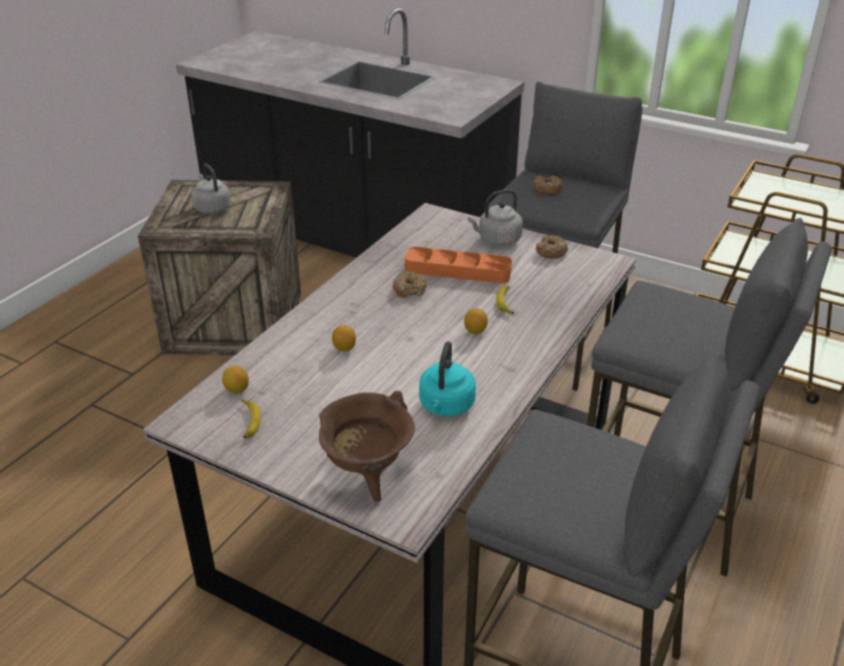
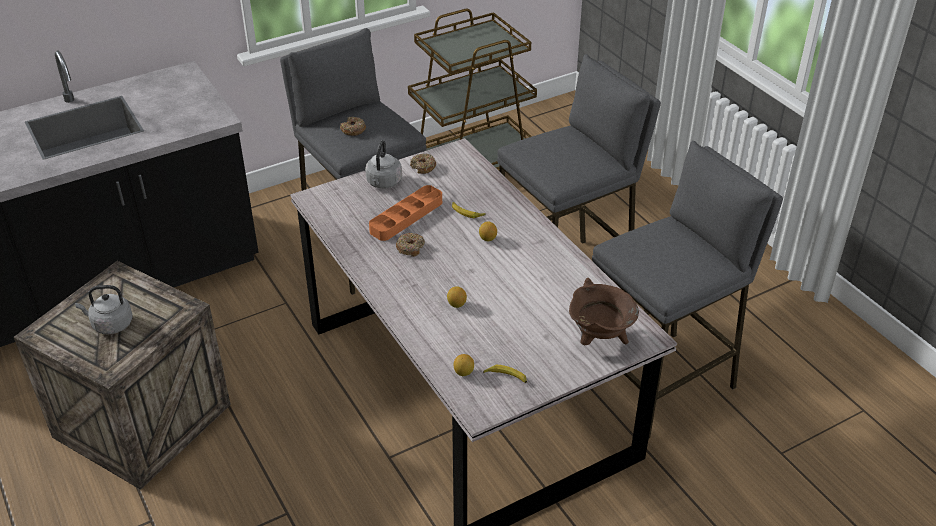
camera: 60 degrees left, 5 degrees up
turquoise kettle [419,341,476,416] -> none

